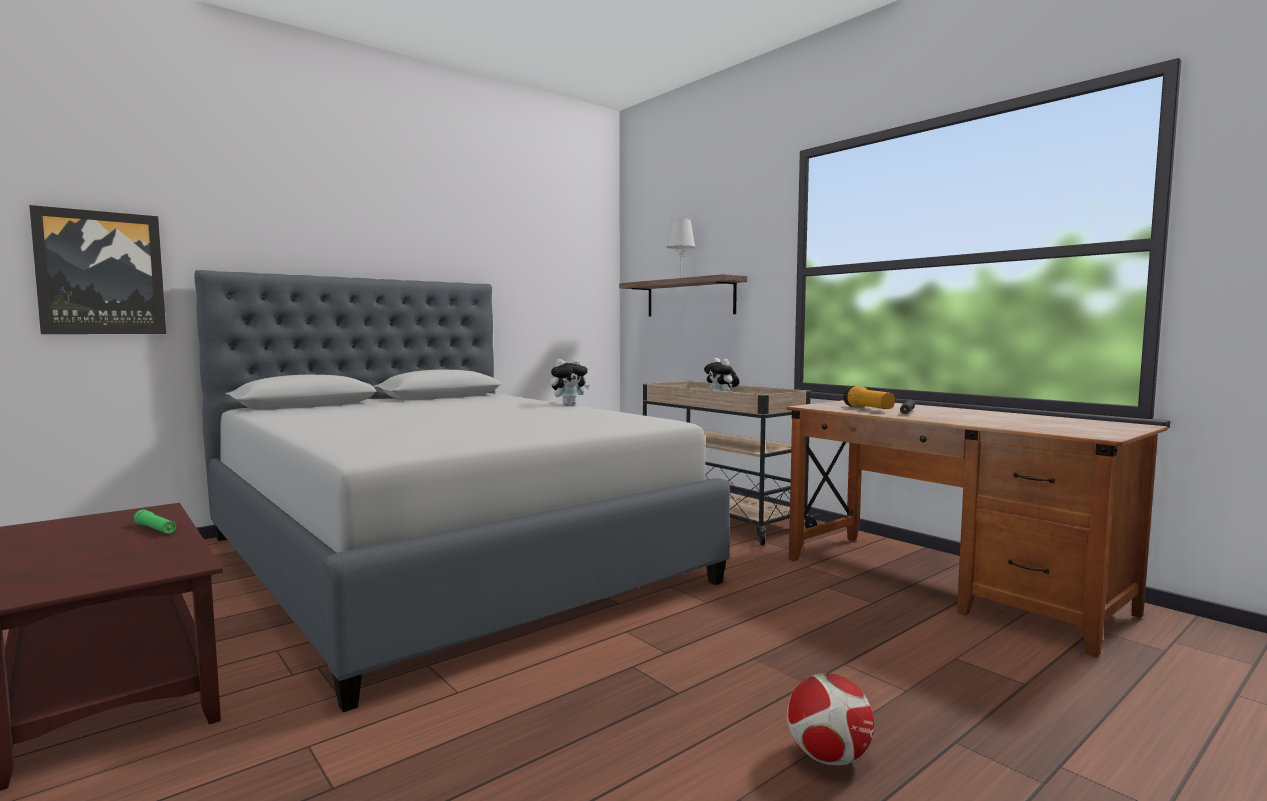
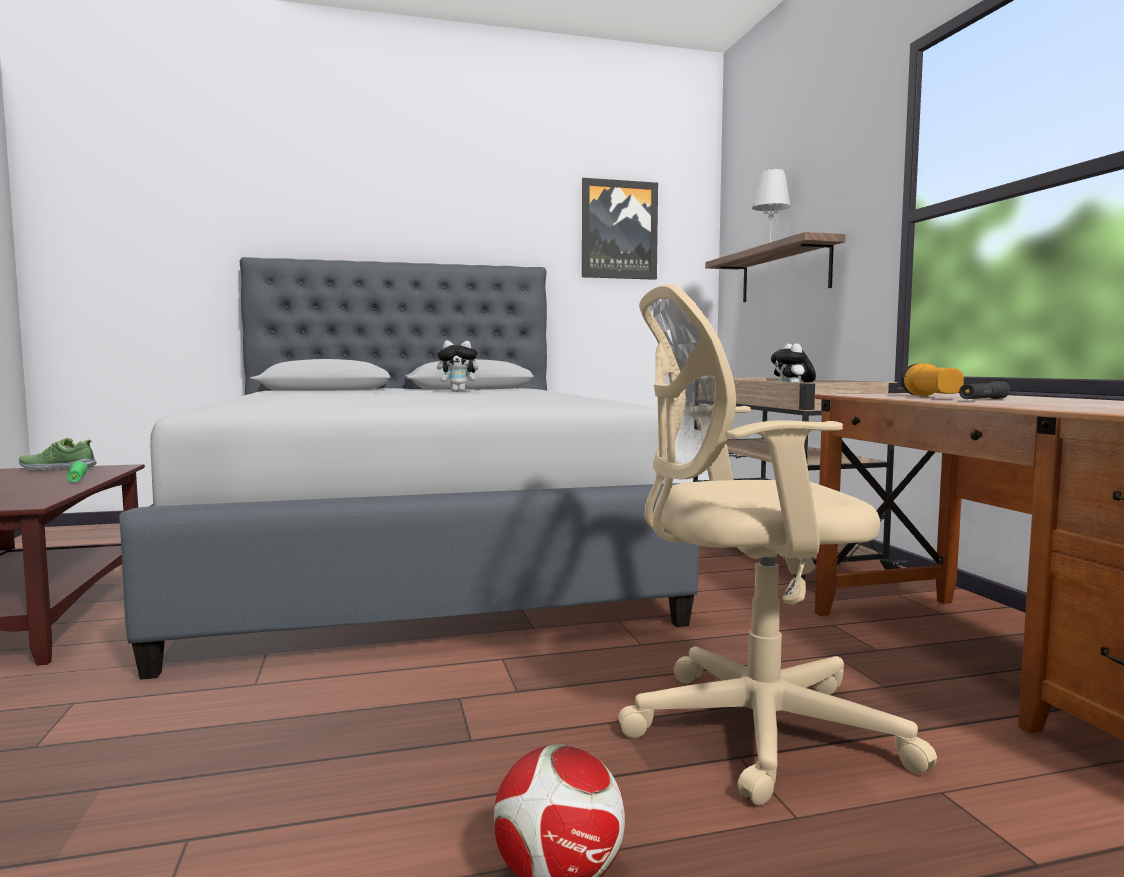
camera: 25 degrees right, 0 degrees up
picture [29,205,166,334] -> picture moved to [582,178,658,280]
plush toy [551,359,589,405] -> plush toy moved to [437,340,484,392]
none -> shoe [19,438,97,471]
none -> beige office chair [618,284,937,806]

